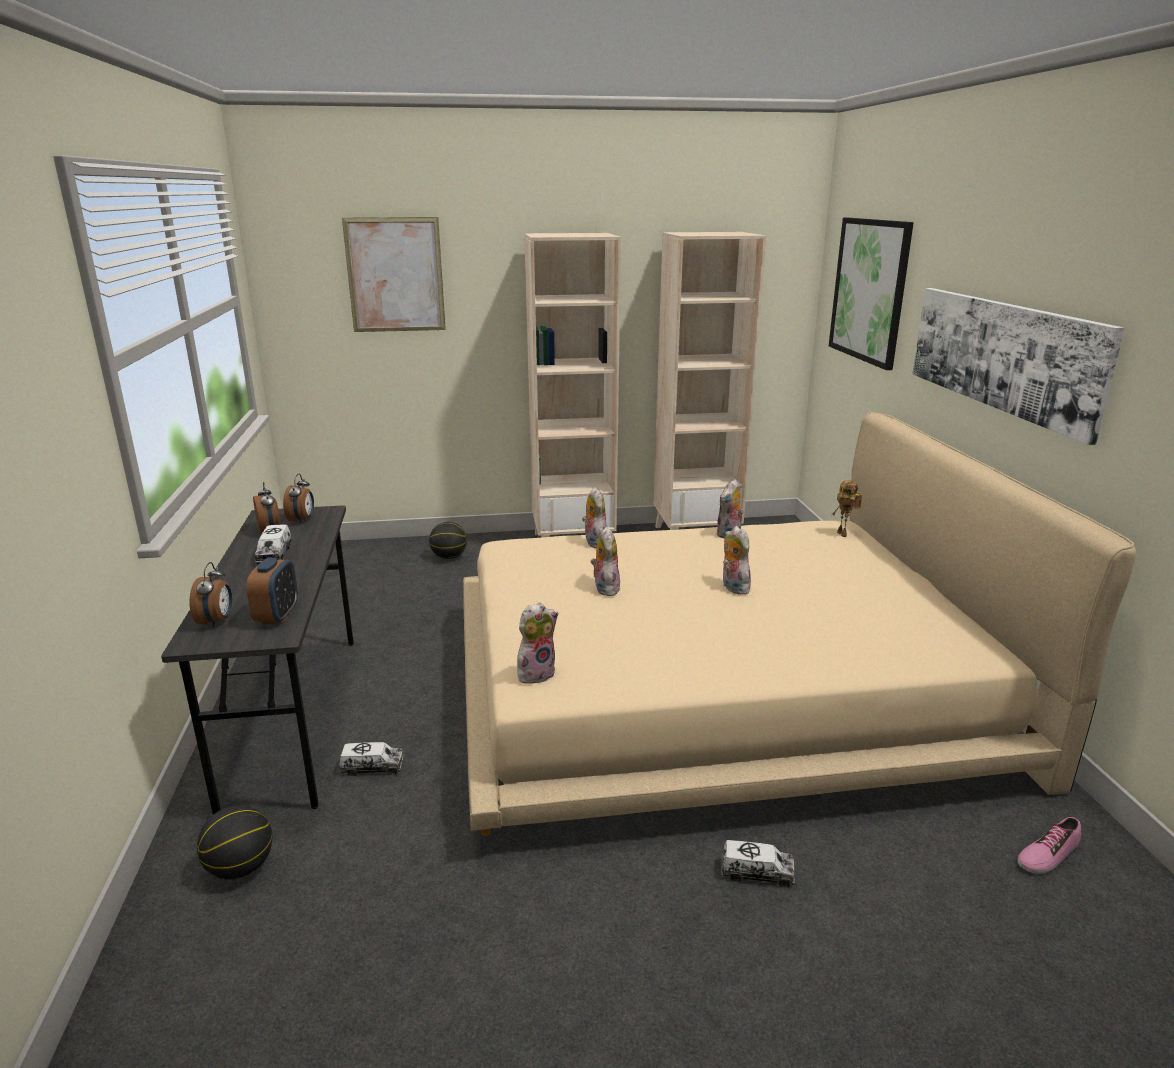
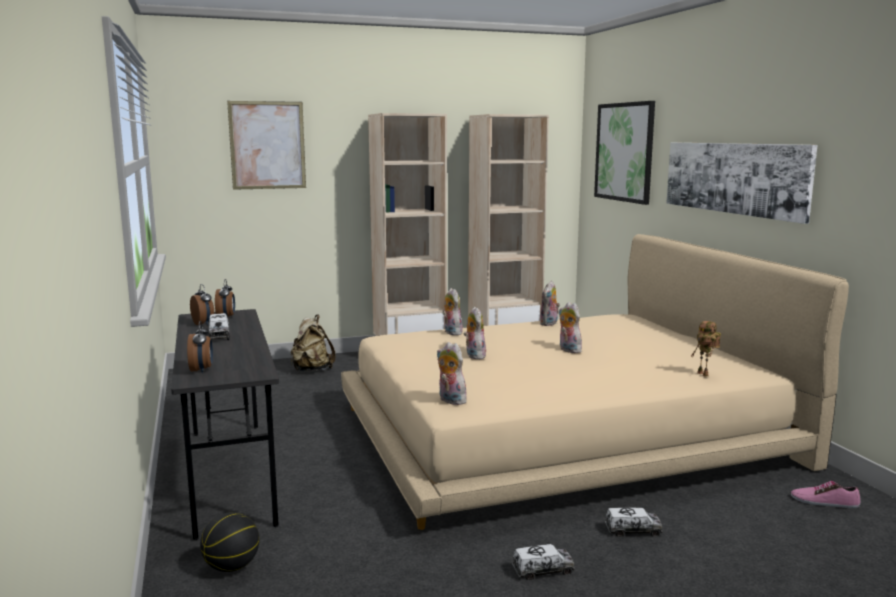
camera: 10 degrees left, 10 degrees down
alarm clock [246,558,298,624] -> none
toy truck [339,742,403,776] -> toy truck moved to [512,544,575,580]
basketball [429,522,467,559] -> beige backpack [291,315,336,371]
plush toy [517,602,558,684] -> plush toy turned 90 degrees counterclockwise [437,342,468,405]
toy robot [832,480,863,537] -> toy robot moved to [692,321,721,377]
shoe [1017,817,1081,874] -> shoe turned 60 degrees clockwise [791,481,861,508]

